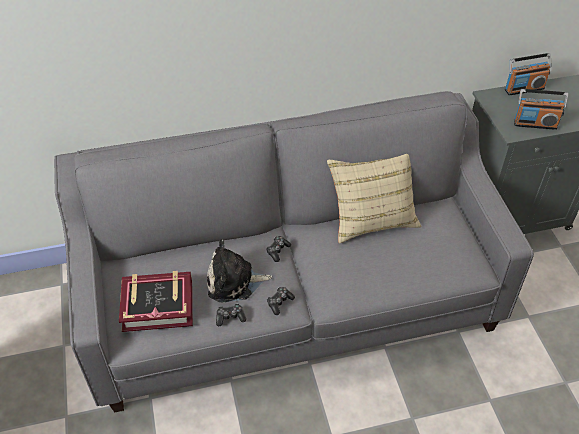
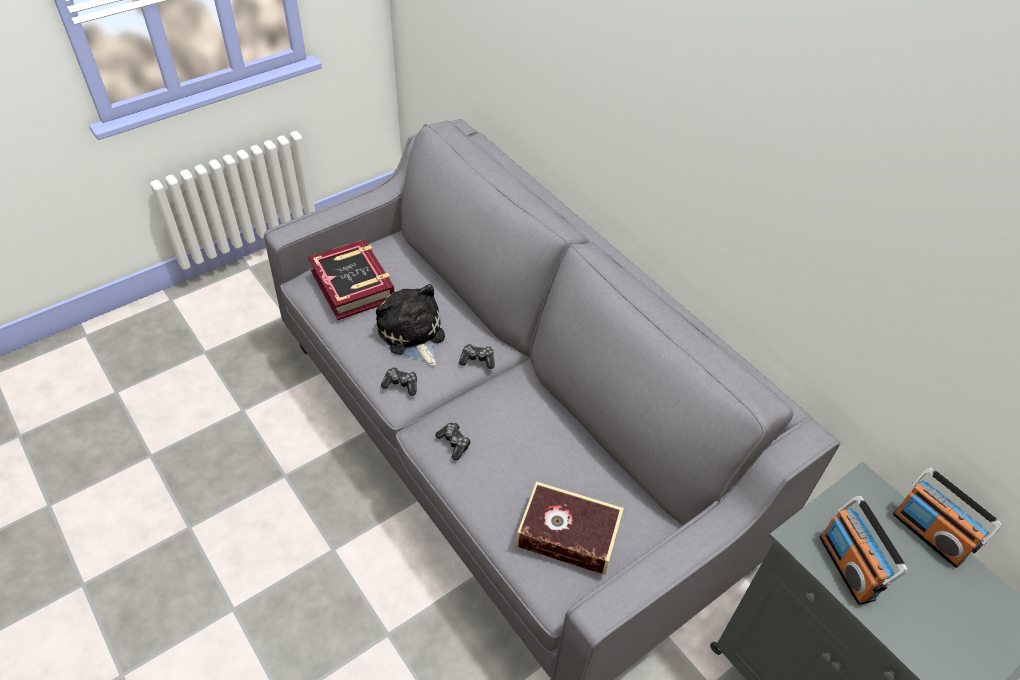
camera: 65 degrees right, 0 degrees up
game controller [216,304,246,326] -> game controller moved to [435,423,471,460]
beige pillow [327,154,421,244] -> none
none -> book [516,482,624,575]

